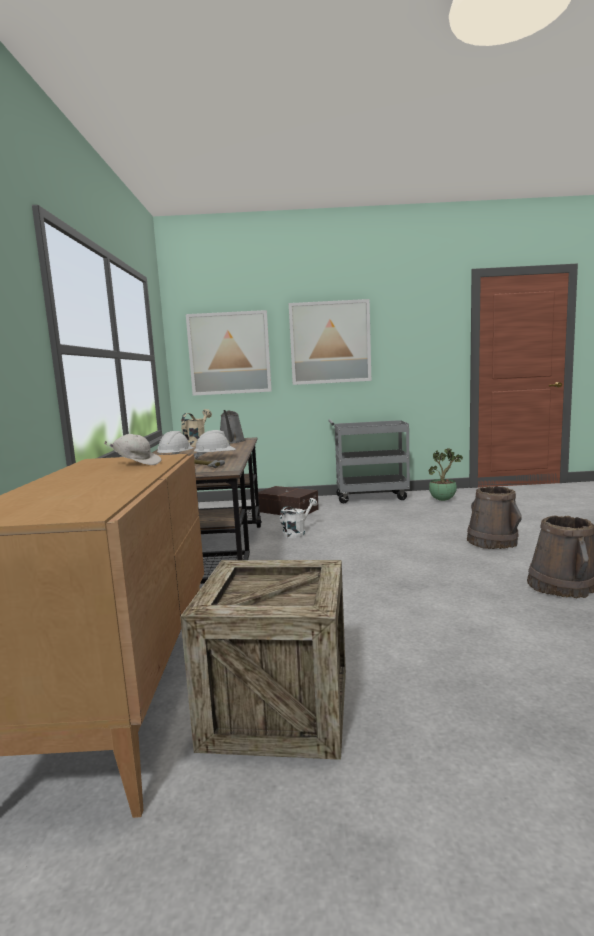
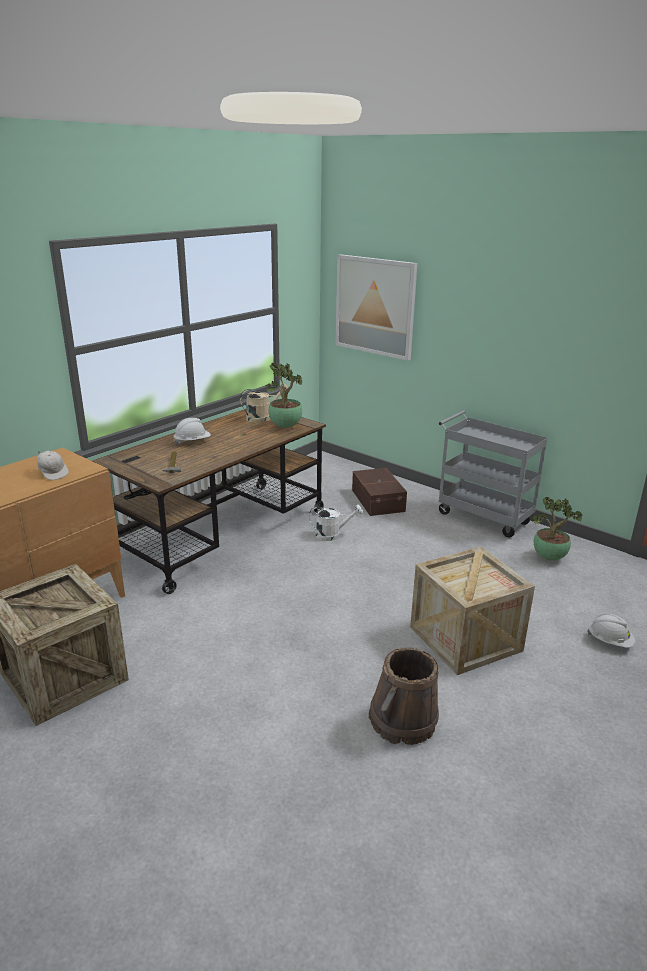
camera: 40 degrees right, 15 degrees up
white hard hat [194,430,236,459] -> white hard hat moved to [587,614,635,648]
grey watering can [220,410,245,444] -> potted plant [265,363,302,428]
picture [289,299,371,385] -> none
brown bucket [467,486,522,549] -> crate [410,547,535,675]

